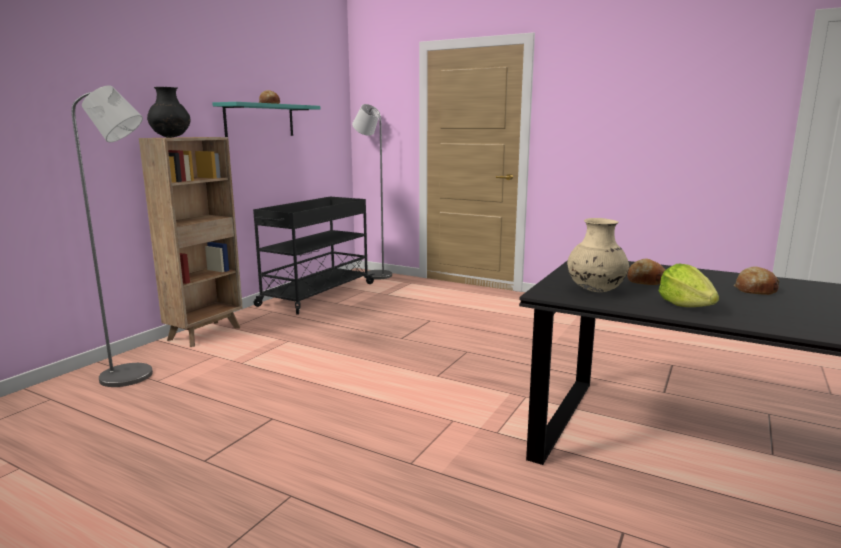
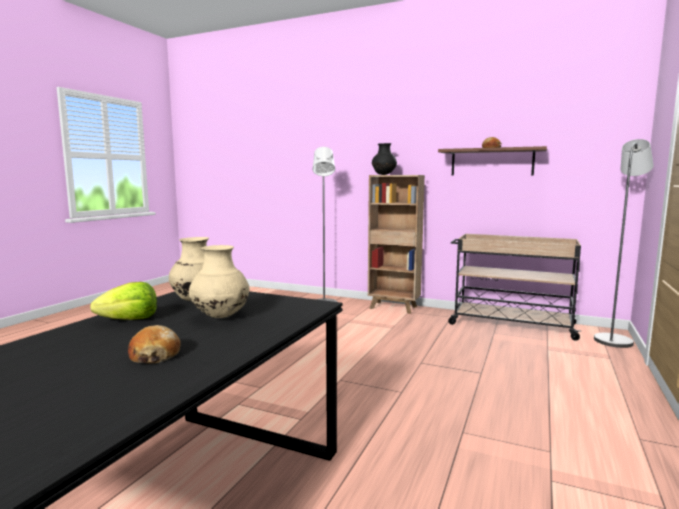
camera: 85 degrees right, 5 degrees down
turquoise shelf [212,102,320,137] -> brown shelf [438,146,547,176]
black cart [253,197,375,315] -> beige cart [448,234,581,341]
bread [627,259,665,285] -> beige vase [189,245,250,318]

